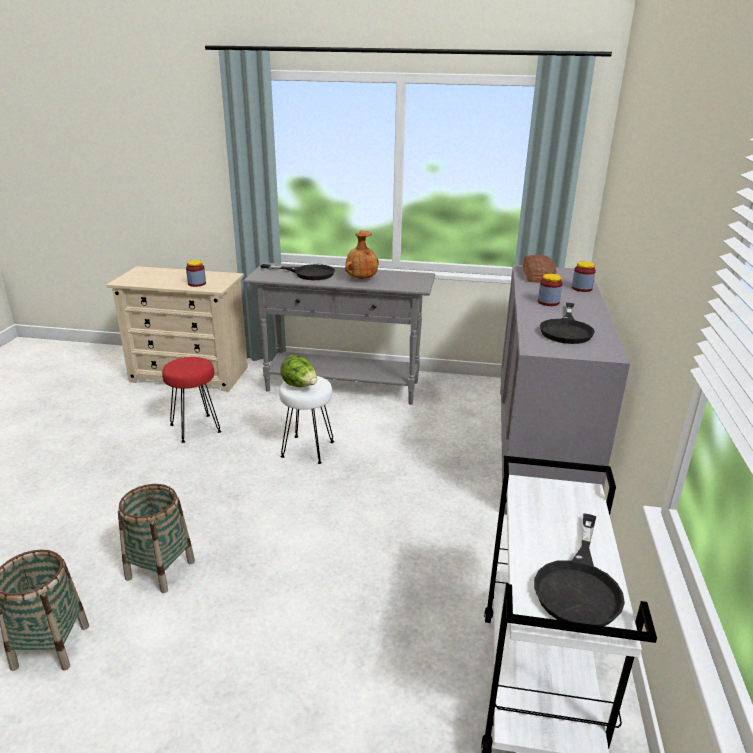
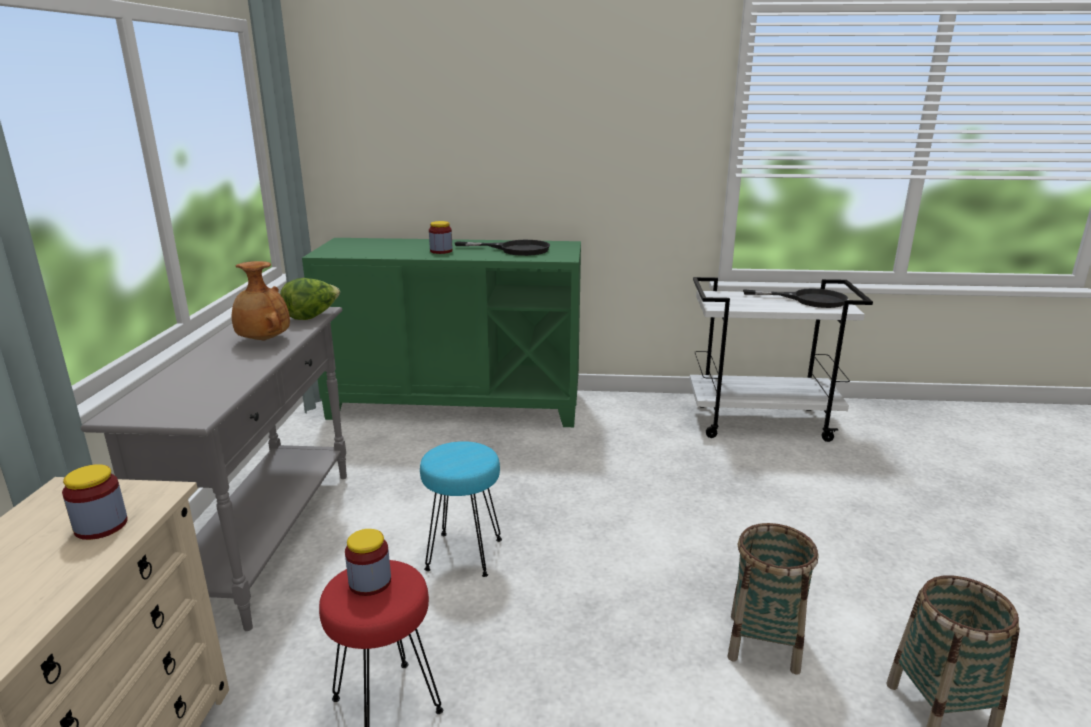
camera: 95 degrees left, 5 degrees down
black frying pan [260,264,335,280] -> none
white stool [279,376,334,464] -> turquoise stool [420,441,502,577]
lettuce [281,355,317,387] -> lettuce moved to [280,278,340,320]
grey cabinet [500,265,630,515] -> green cabinet [302,238,581,427]
bread [523,255,556,282] -> none
jar [572,261,596,292] -> jar moved to [345,529,391,596]

